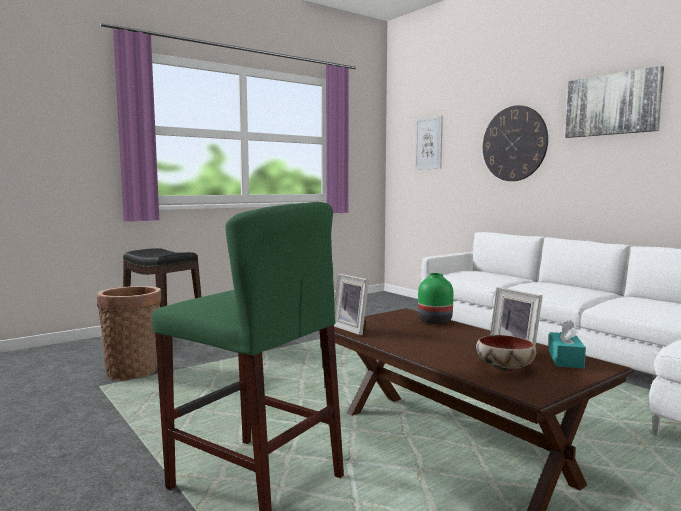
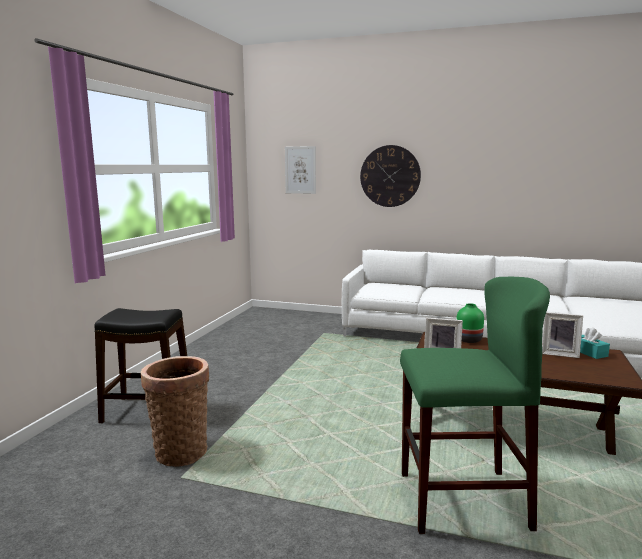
camera: 35 degrees left, 5 degrees up
bowl [476,335,536,371] -> none
picture [565,66,664,138] -> none

